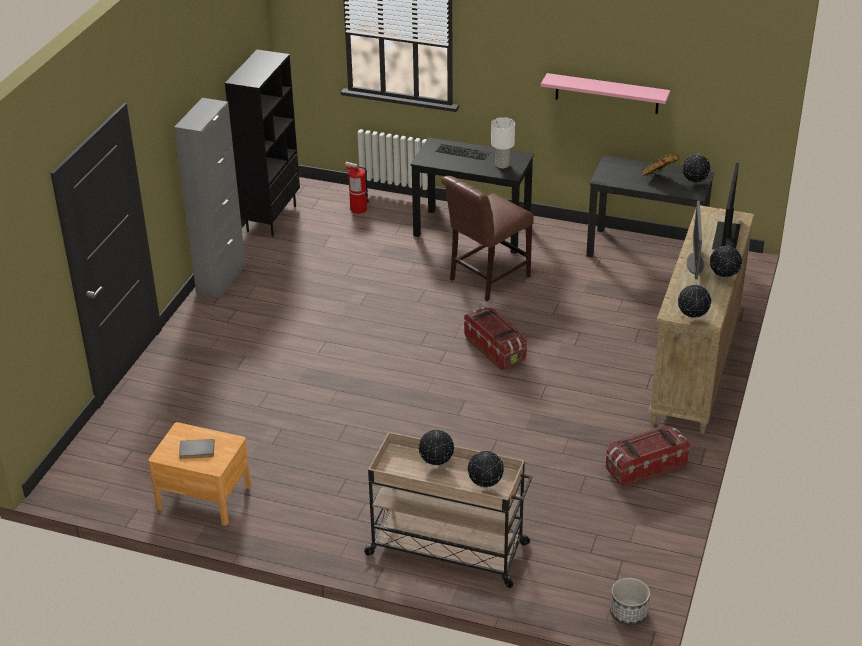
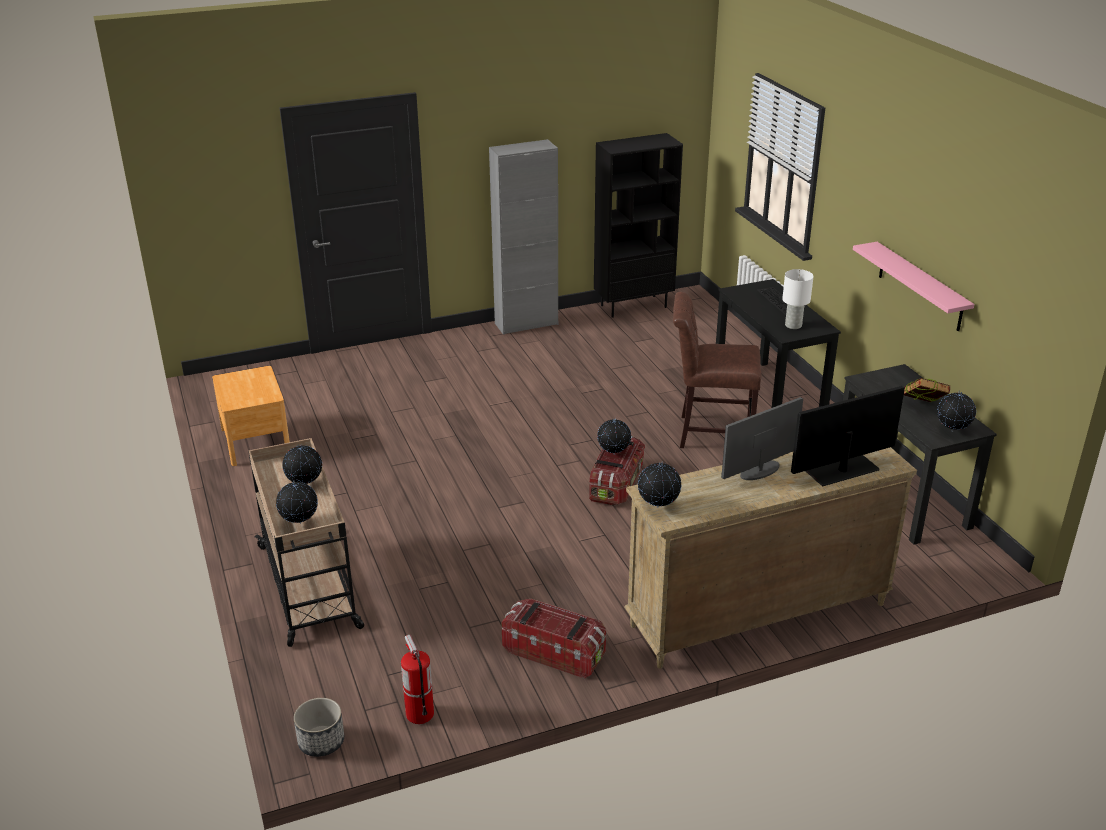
camera: 50 degrees right, 5 degrees down
grey book [179,439,215,459] -> none
fire extinguisher [344,162,370,214] -> fire extinguisher moved to [401,635,434,724]
globe [710,244,742,278] -> globe moved to [597,418,631,455]

